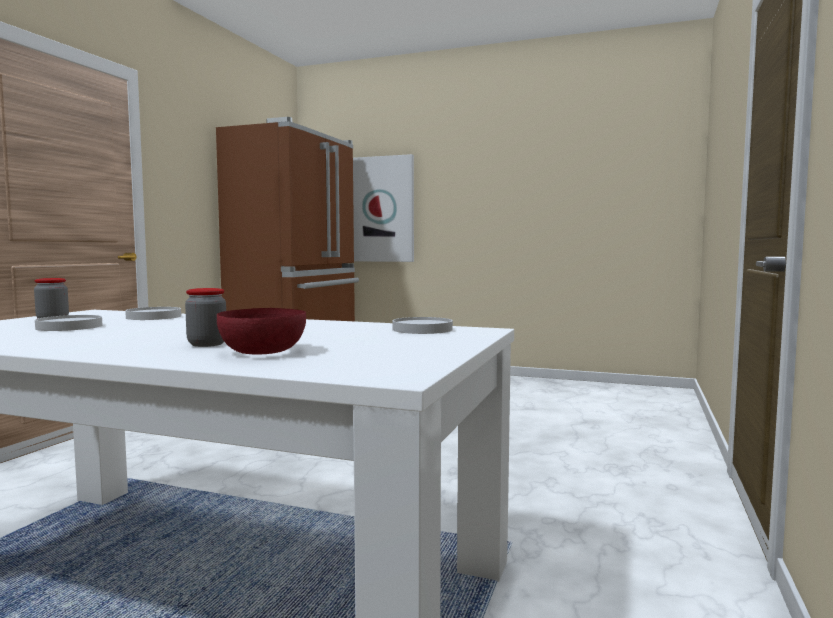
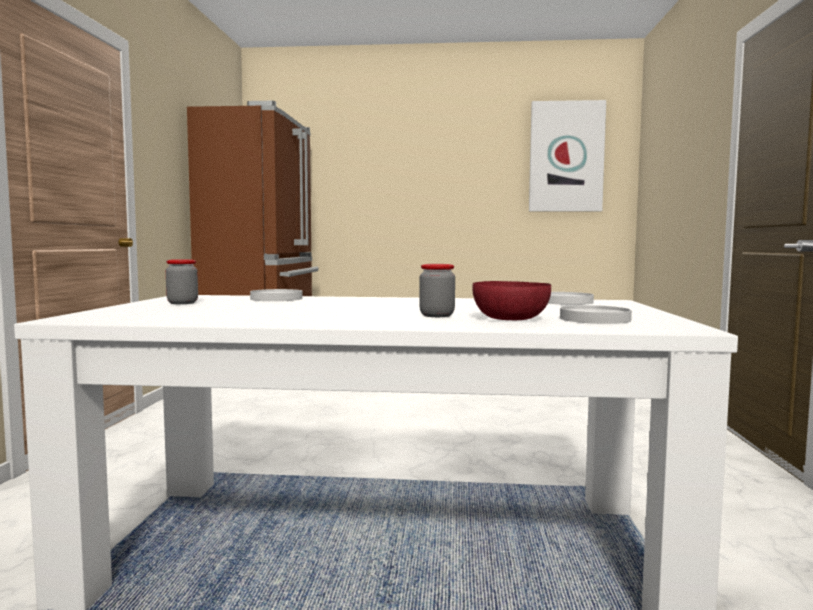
camera: 15 degrees left, 0 degrees up
white plate [35,315,102,331] -> white plate moved to [560,305,632,324]
picture [353,154,414,262] -> picture moved to [529,100,606,211]

